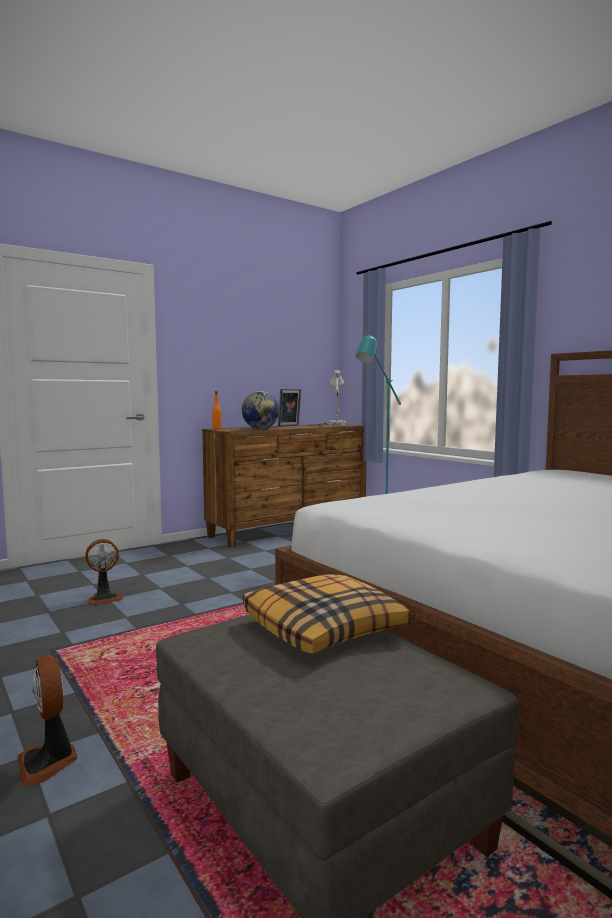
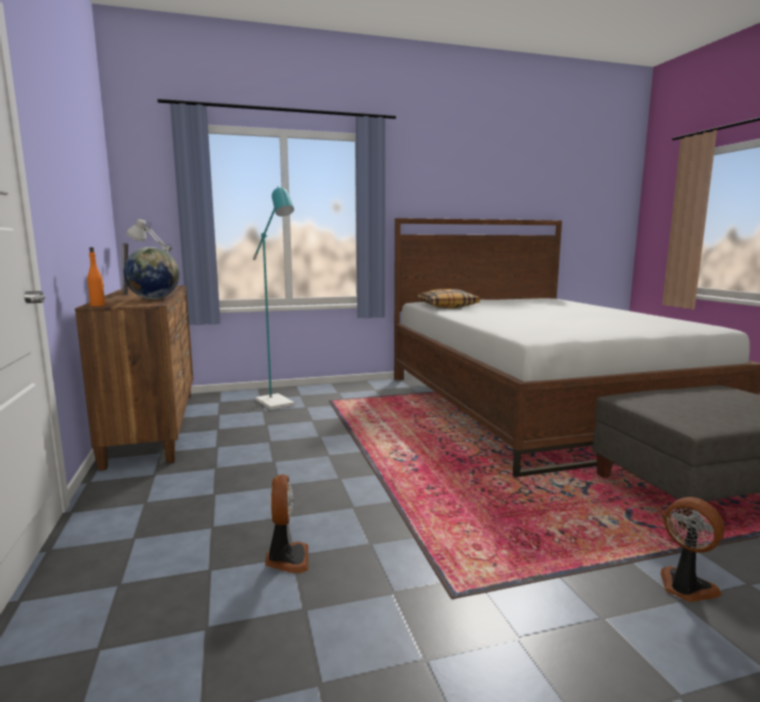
camera: 70 degrees left, 5 degrees up
fan [17,656,78,786] -> fan turned 120 degrees counterclockwise [661,497,725,602]
pillow [243,574,411,654] -> pillow moved to [417,289,480,308]

